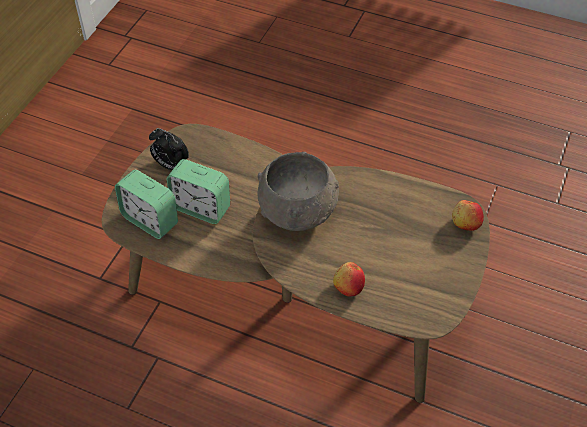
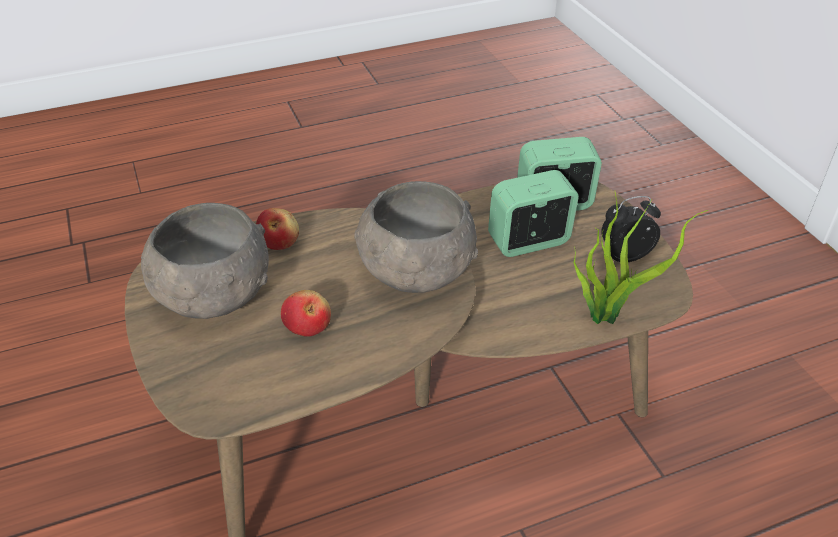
camera: 135 degrees right, 10 degrees down
apple [452,200,484,231] -> apple moved to [281,290,331,337]
none -> grey bowl [141,203,269,319]
none -> potted plant [574,192,708,324]

